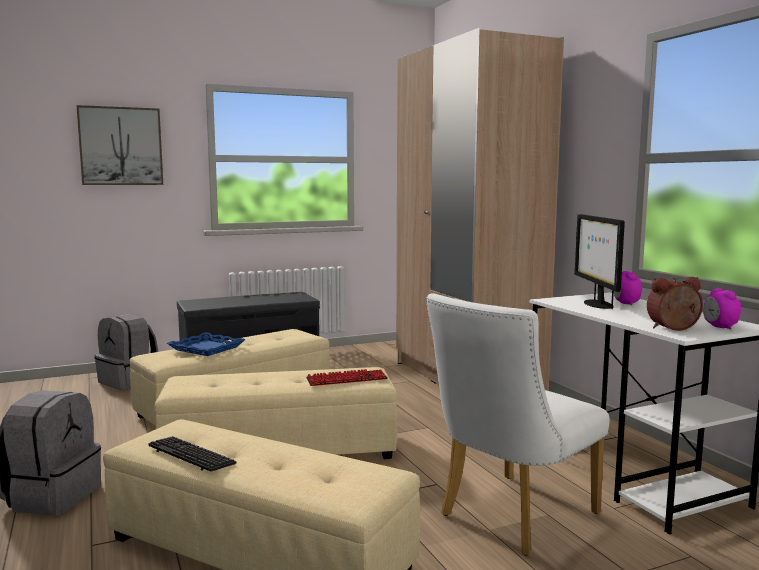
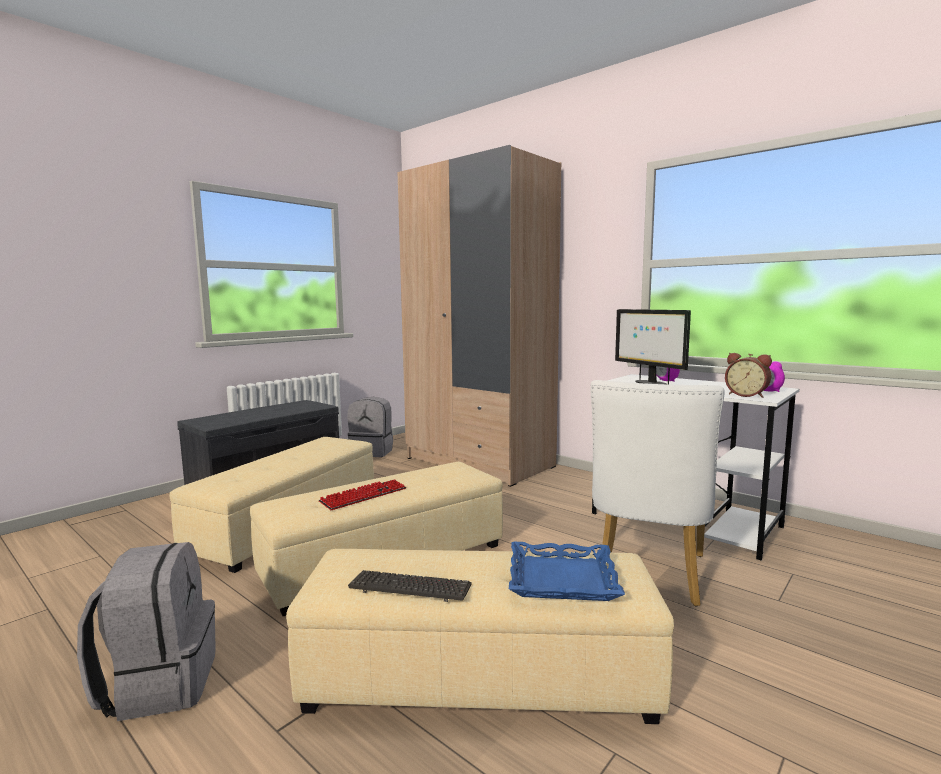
camera: 25 degrees left, 0 degrees up
picture [77,105,163,185] -> none
grey backpack [95,314,158,390] -> grey backpack moved to [347,397,393,457]
blue tray [167,332,245,356] -> blue tray moved to [509,542,625,601]
keyboard [306,369,387,386] -> keyboard moved to [319,479,406,510]
alarm clock [647,277,703,331] -> alarm clock turned 105 degrees counterclockwise [725,353,772,398]

